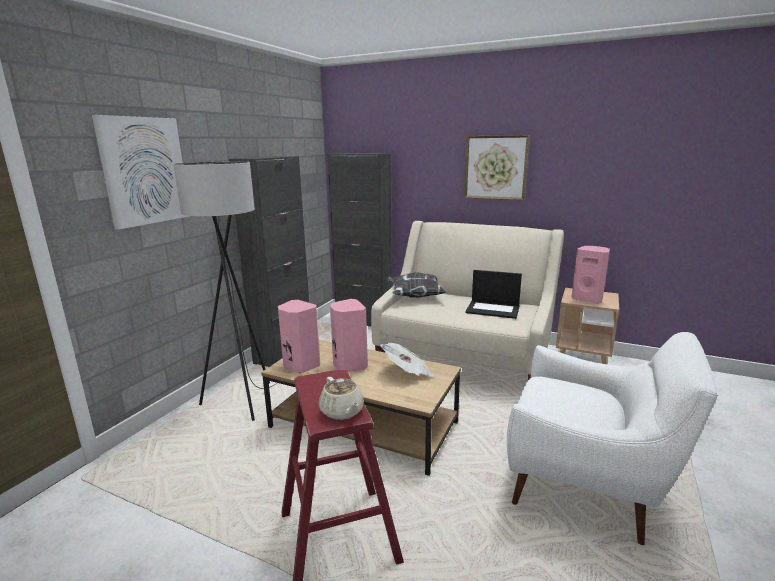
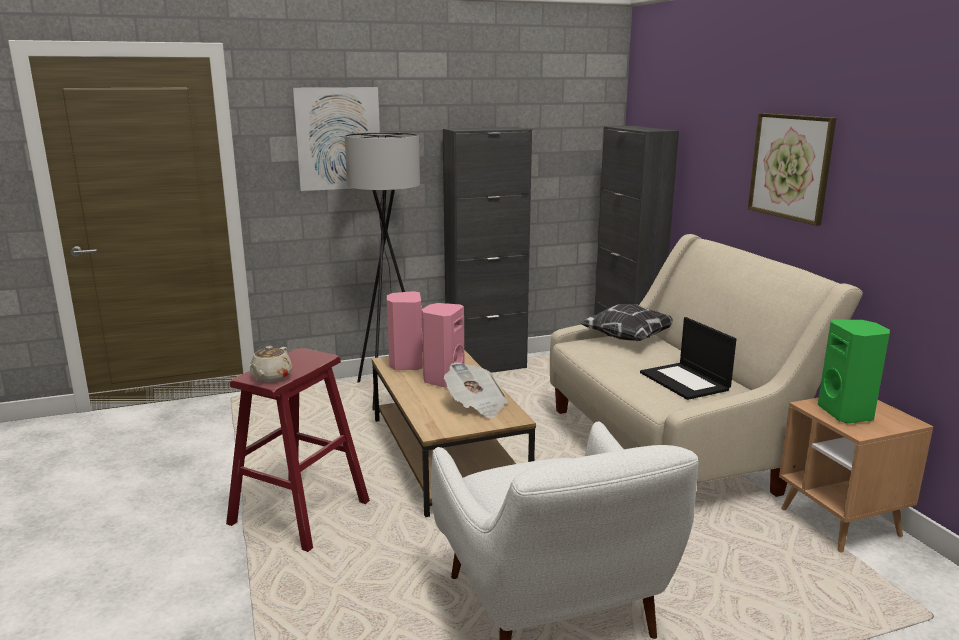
camera: 45 degrees right, 0 degrees up
pink speaker [571,246,610,304] -> green speaker [818,320,890,424]

